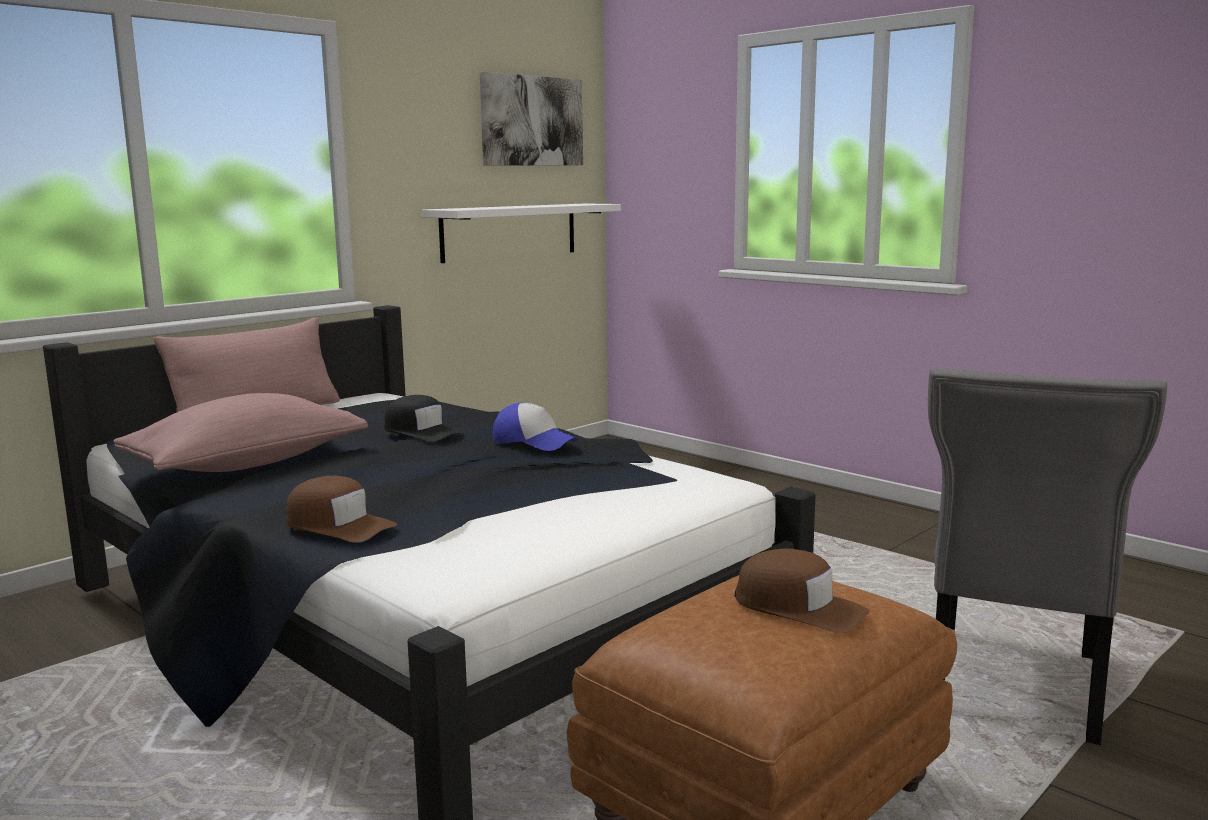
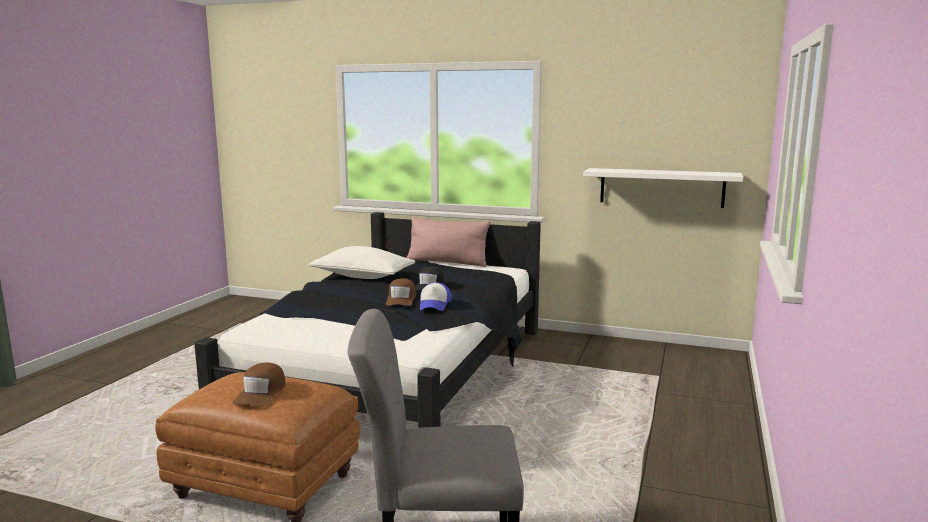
camera: 65 degrees right, 0 degrees up
pink pillow [113,393,368,472] -> white pillow [308,246,415,279]
brown cap [286,476,397,543] -> brown cap moved to [386,278,416,306]
picture [480,72,583,165] -> none

